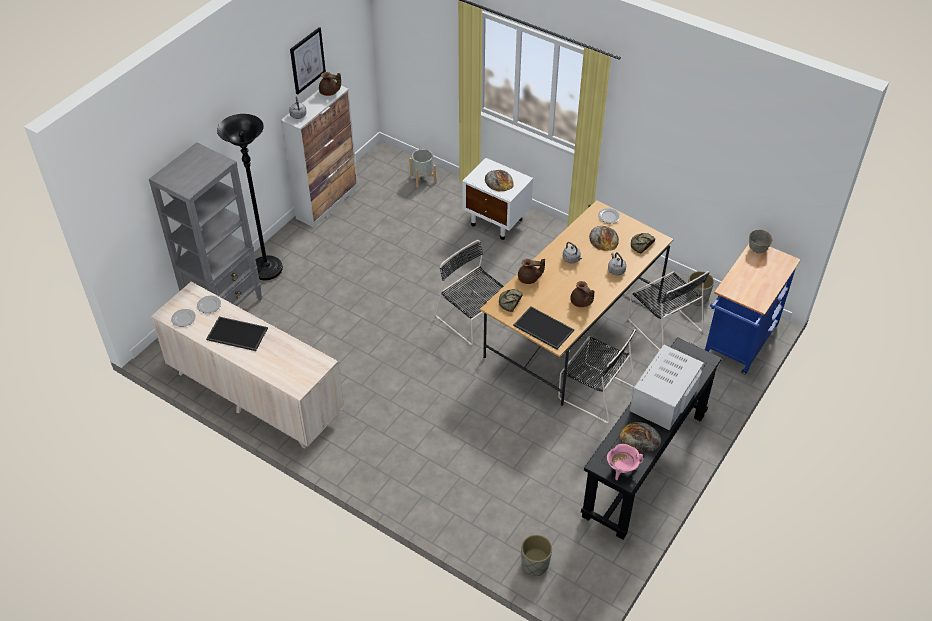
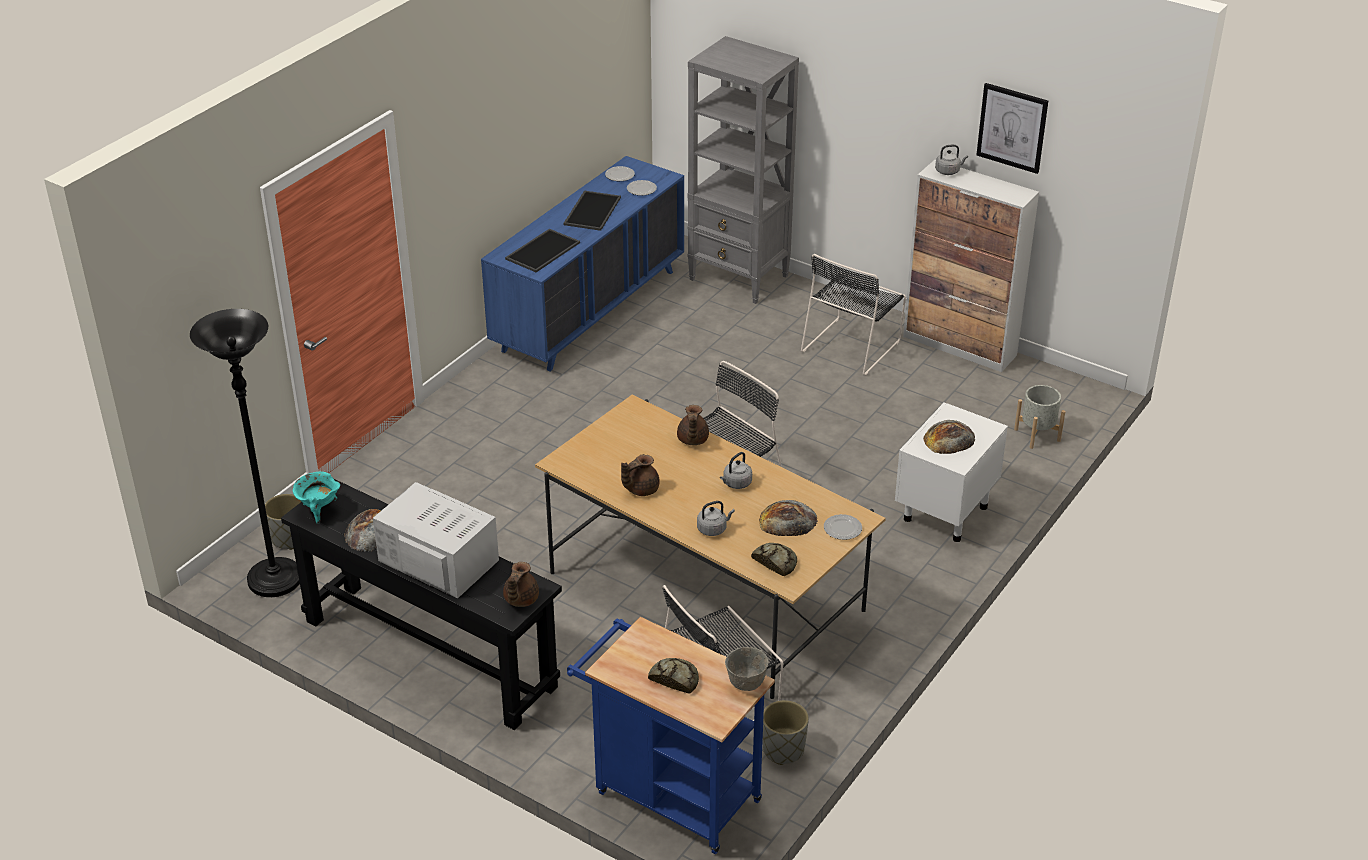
camera: 90 degrees right, 10 degrees down
beige dresser [151,282,344,449] -> blue dresser [481,156,684,371]
black floor lamp [217,114,283,280] -> black floor lamp moved to [190,309,300,597]
brown teapot [319,72,341,96] -> brown teapot moved to [503,562,539,607]
bread [499,289,523,312] -> bread moved to [648,658,699,694]
tray [513,307,574,349] -> tray moved to [505,229,580,272]
black chair [558,329,636,423] -> black chair moved to [801,254,906,375]
pink cooking pot [607,444,643,480] -> turquoise cooking pot [293,471,340,524]

